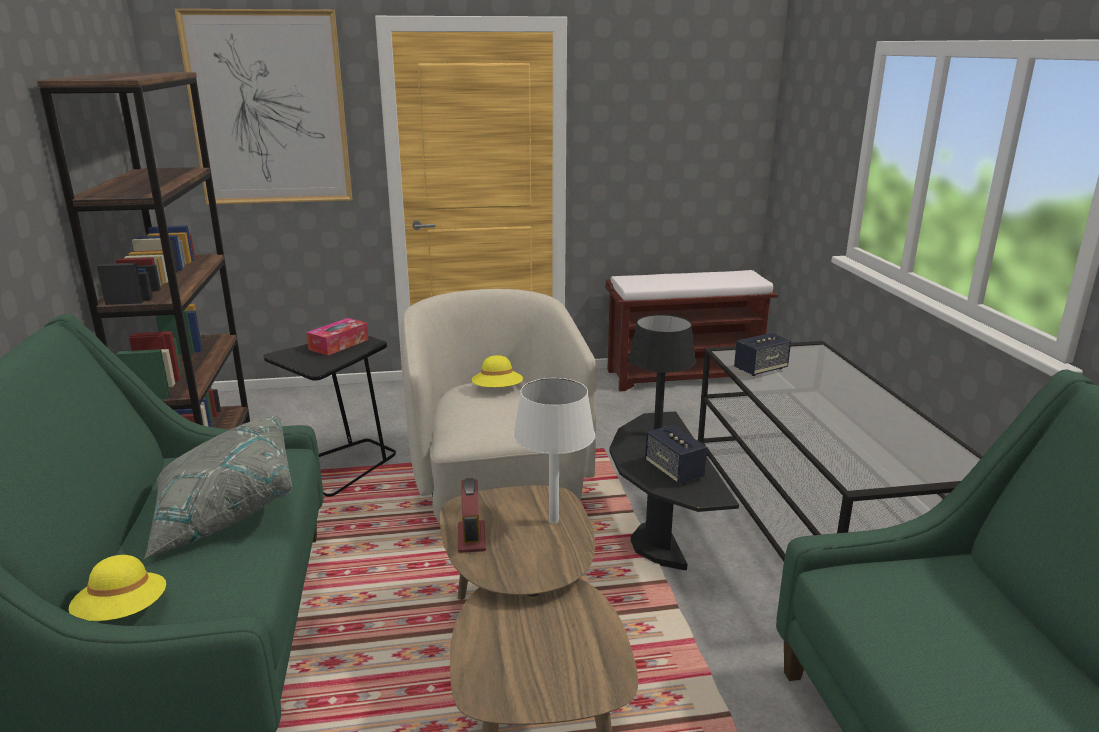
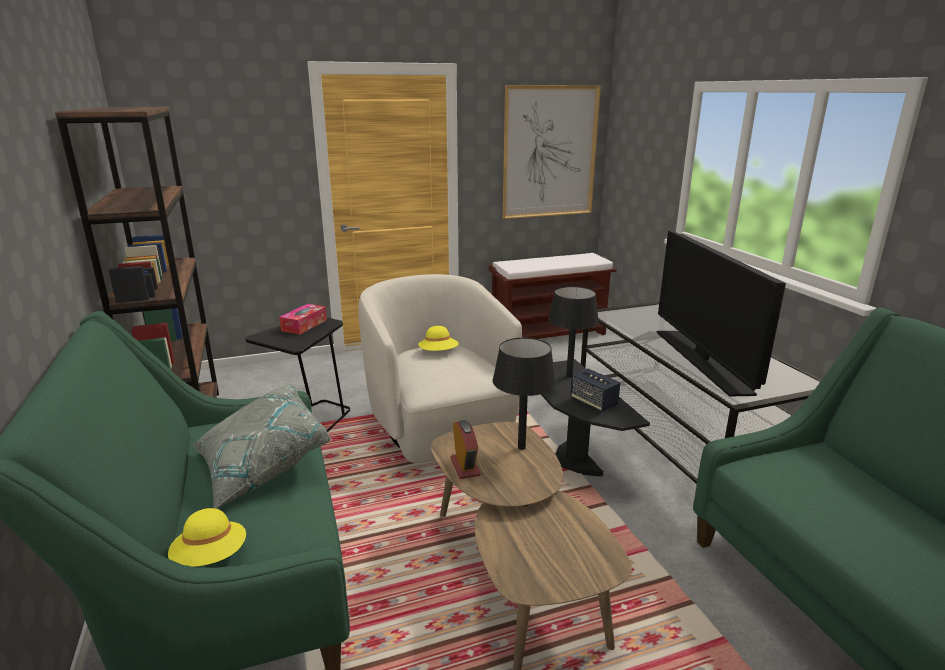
camera: 10 degrees left, 0 degrees up
picture [175,9,353,205] -> picture moved to [503,85,601,219]
white table lamp [513,378,595,524] -> black table lamp [493,338,556,450]
speaker [734,333,791,376] -> none
none -> television [656,231,786,397]

